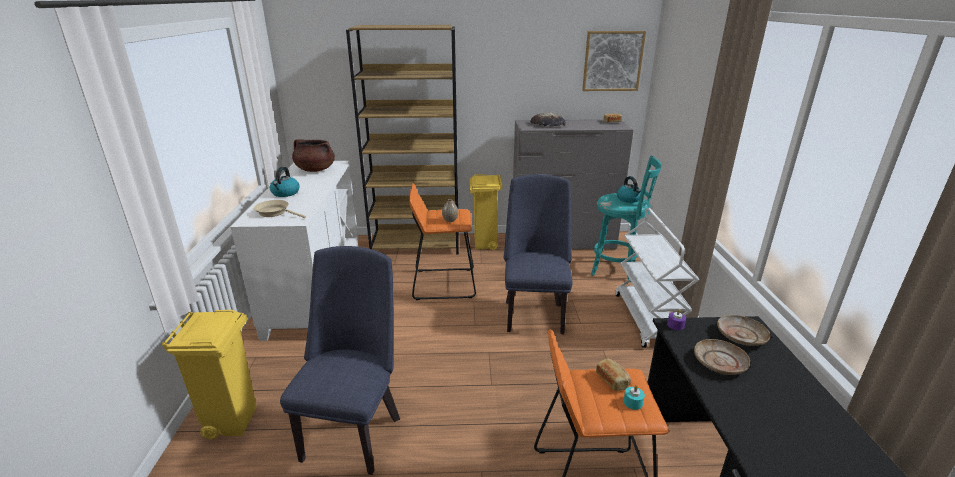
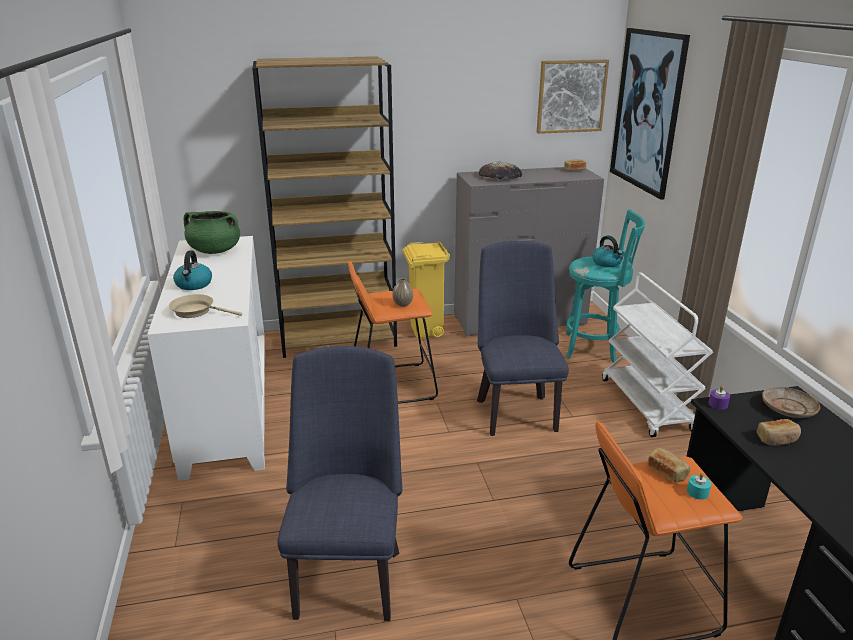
camera: 10 degrees left, 0 degrees up
yellow trash can [162,310,256,439] -> none
brown cooking pot [292,139,335,172] -> green cooking pot [184,211,240,254]
beige plate [694,339,750,375] -> bread [757,419,801,445]
none -> picture [610,28,690,200]

